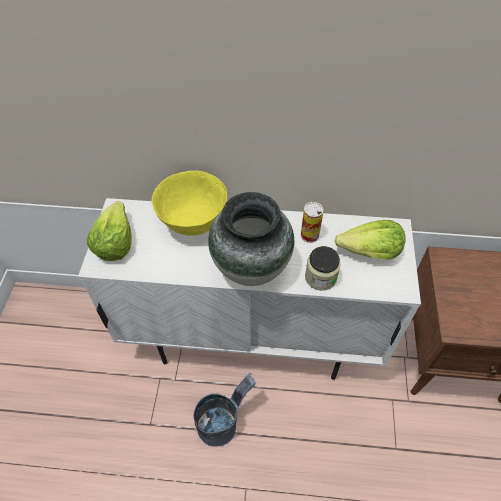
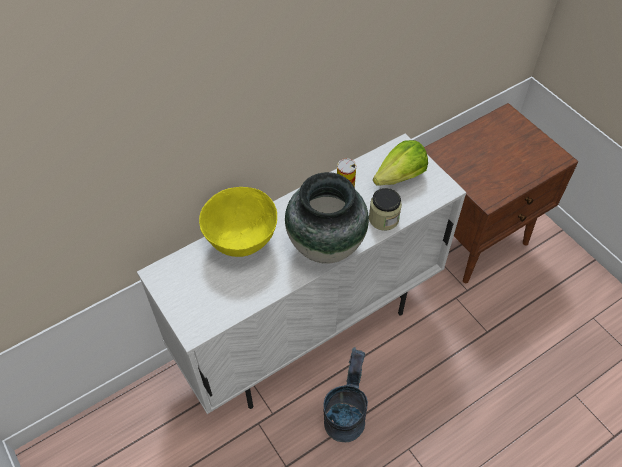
camera: 40 degrees left, 0 degrees up
lettuce [87,201,132,261] -> none

